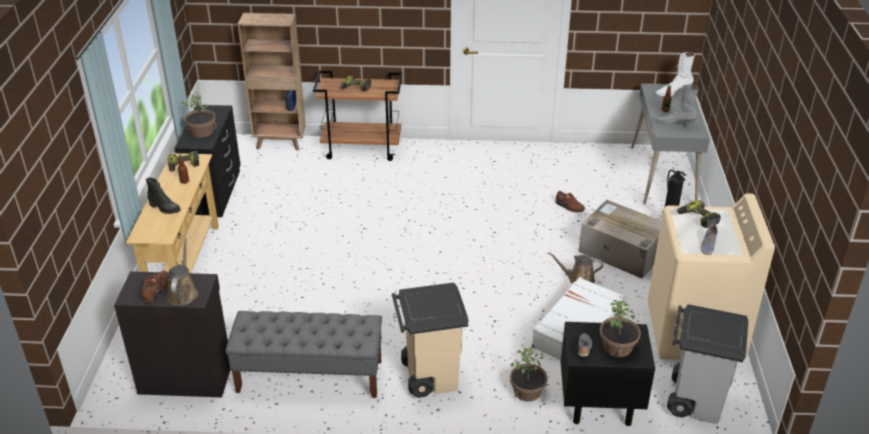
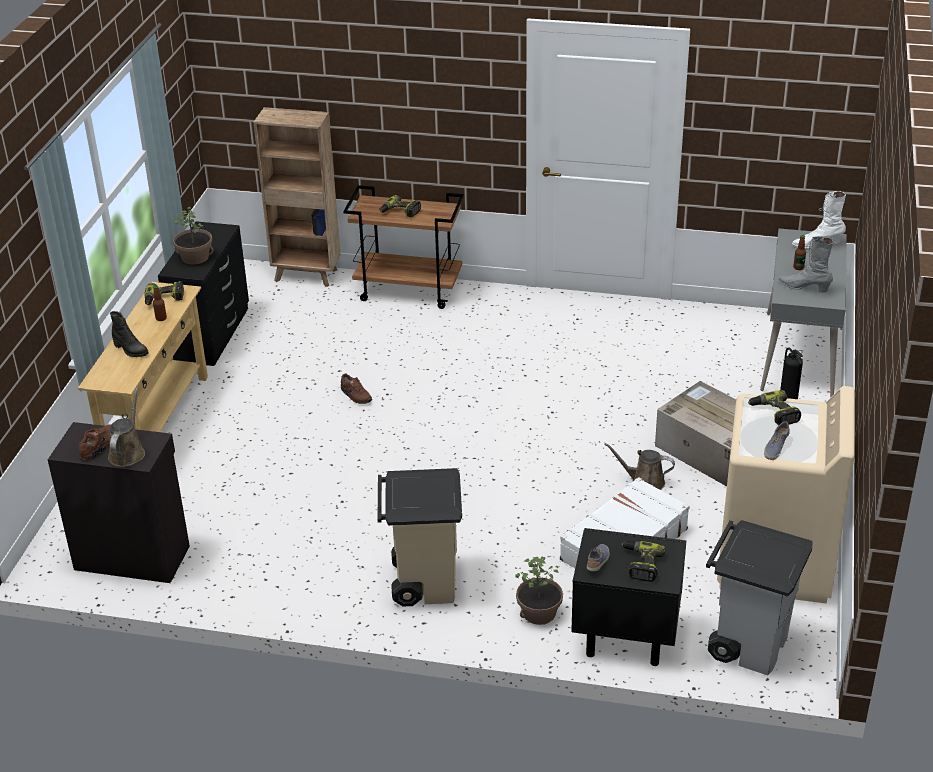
camera: 10 degrees right, 0 degrees up
grey bench [225,311,382,398] -> none
brown shoe [555,191,585,212] -> brown shoe moved to [341,373,372,404]
potted plant [600,300,641,357] -> power drill [622,541,666,582]

